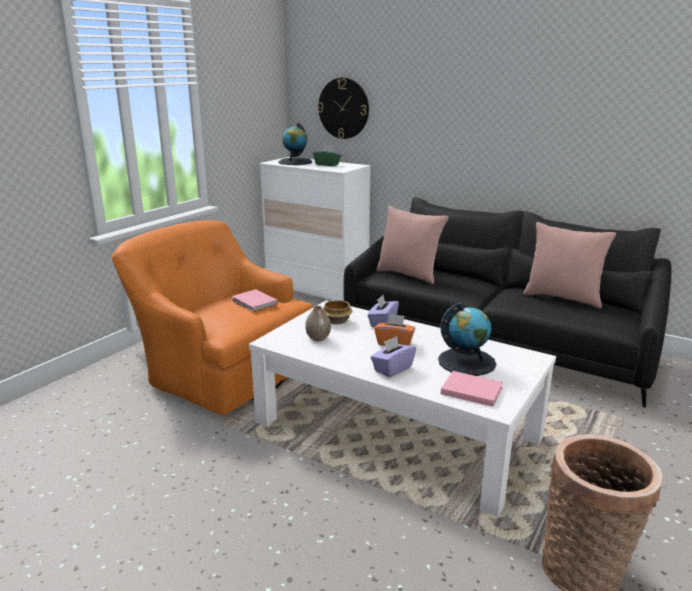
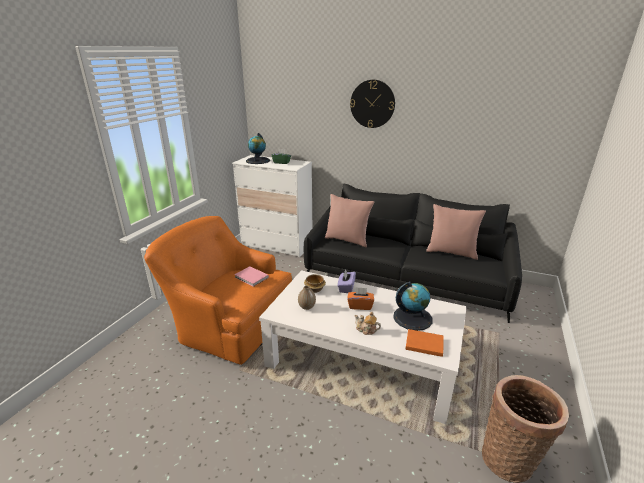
camera: 10 degrees left, 5 degrees up
wall clock [318,78,369,139] -> wall clock moved to [350,80,395,128]
purple tissue box [370,336,416,377] -> teapot [354,311,381,335]
pink book [441,371,503,407] -> orange book [405,329,444,357]

